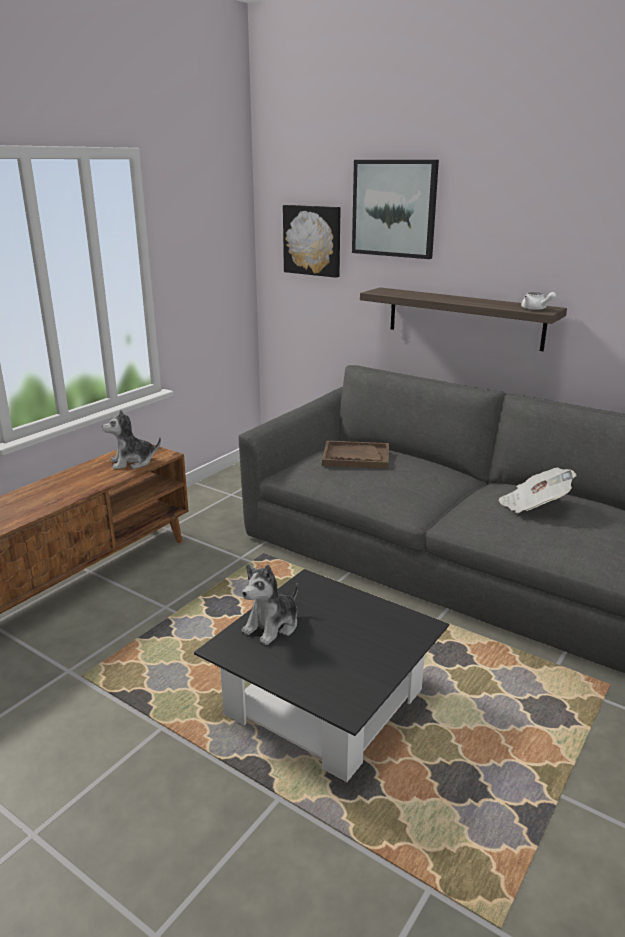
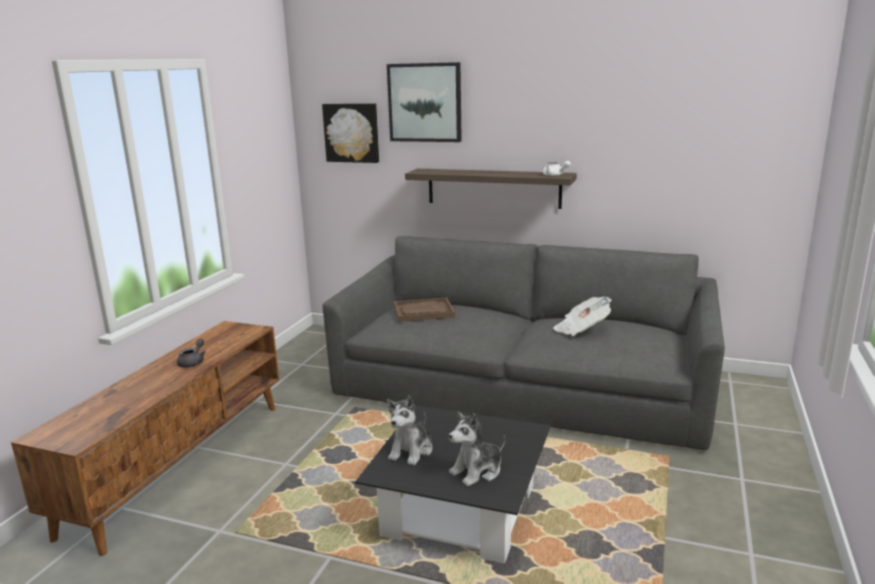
camera: 15 degrees left, 5 degrees down
plush toy [102,410,161,469] -> plush toy moved to [449,411,505,486]
none -> grey teapot [177,339,206,368]

